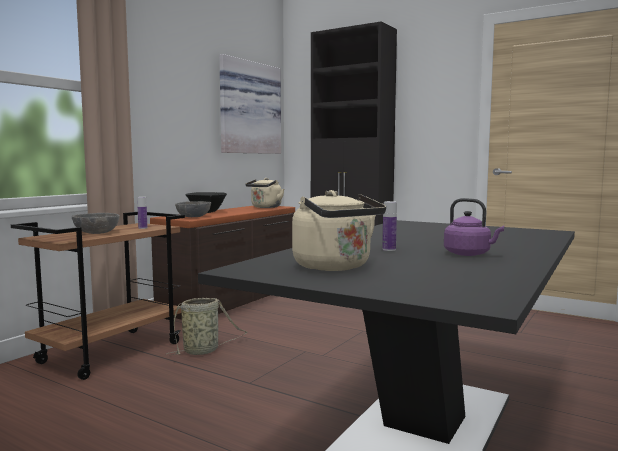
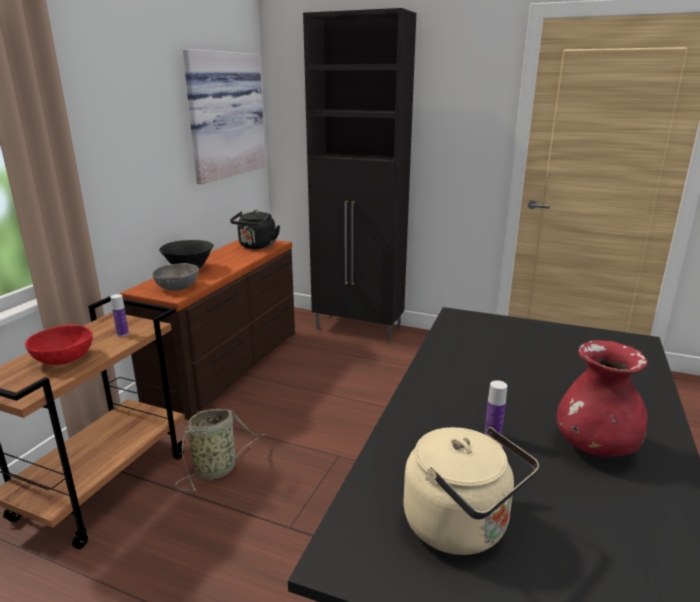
camera: 10 degrees left, 15 degrees up
grey bowl [72,213,120,234] -> red bowl [25,325,93,365]
beige kettle [245,178,284,208] -> black kettle [230,210,280,249]
purple kettle [444,198,504,256] -> red vase [556,340,647,457]

